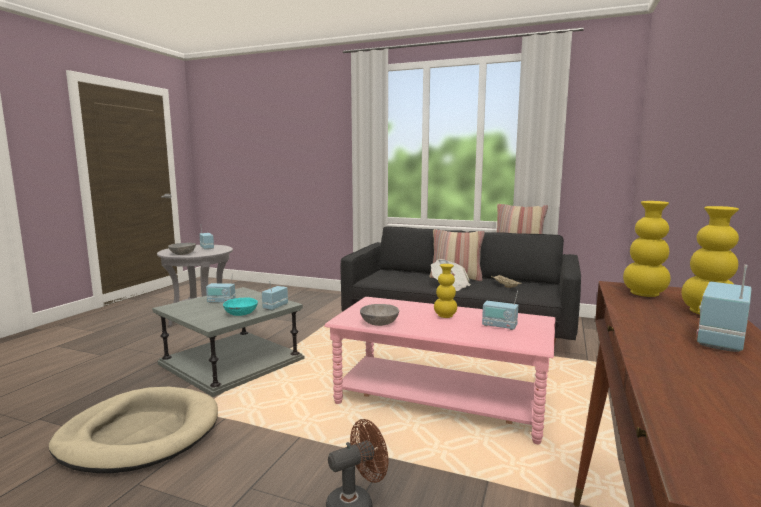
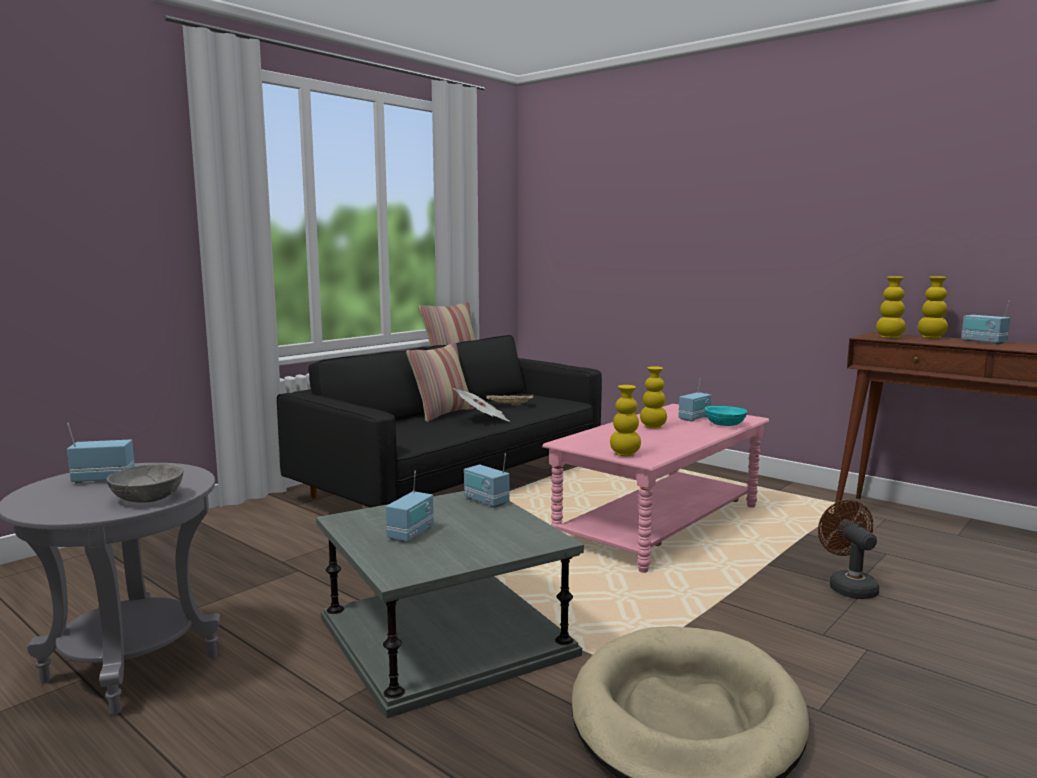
camera: 70 degrees left, 0 degrees up
turquoise bowl [223,297,258,316] -> turquoise bowl moved to [705,406,747,426]
grey bowl [360,304,399,326] -> none
none -> yellow vase [610,385,641,456]

